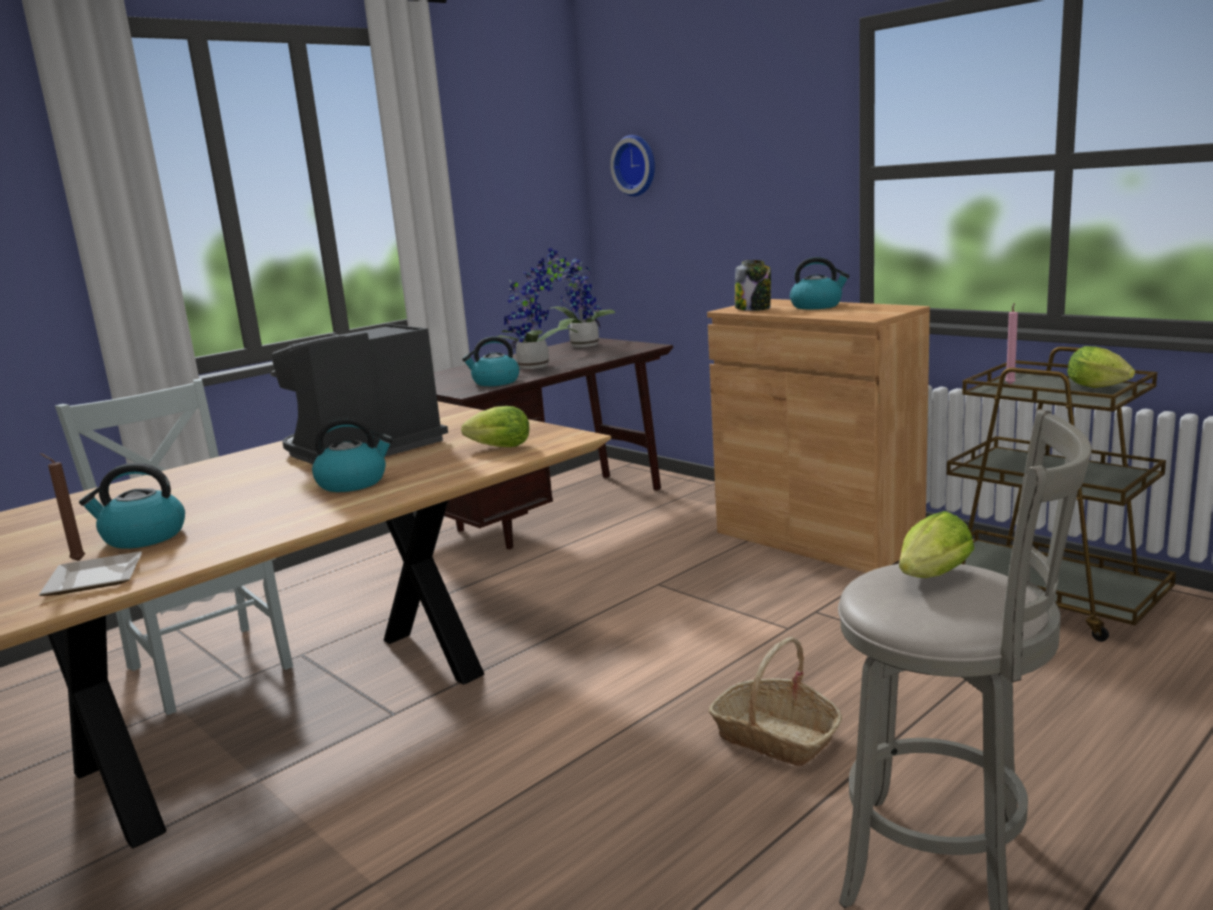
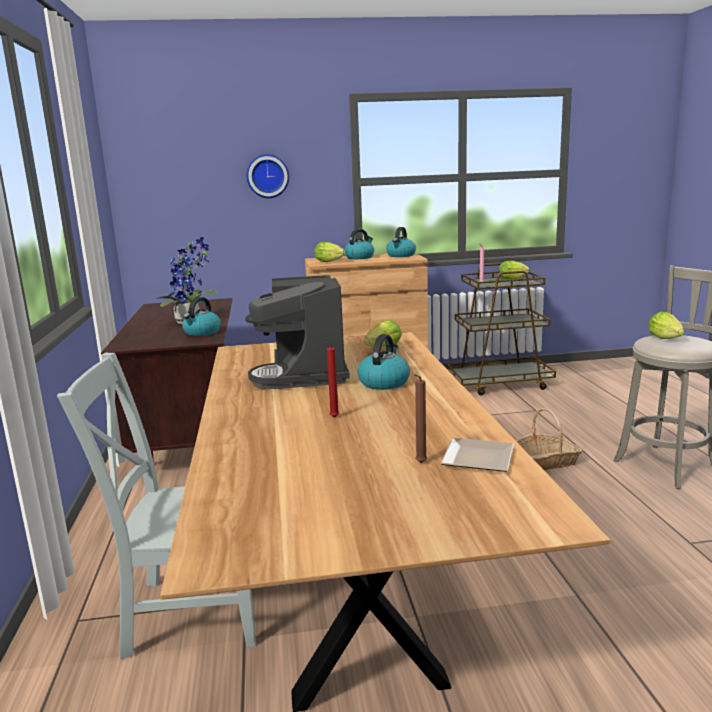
camera: 55 degrees left, 0 degrees up
kettle [79,463,185,549] -> kettle moved to [386,227,416,257]
potted plant [547,248,615,347] -> none
wall clock [610,135,655,196] -> wall clock moved to [246,154,289,198]
jar [735,260,771,311] -> lettuce [314,242,345,262]
none -> red candle [326,342,339,418]

